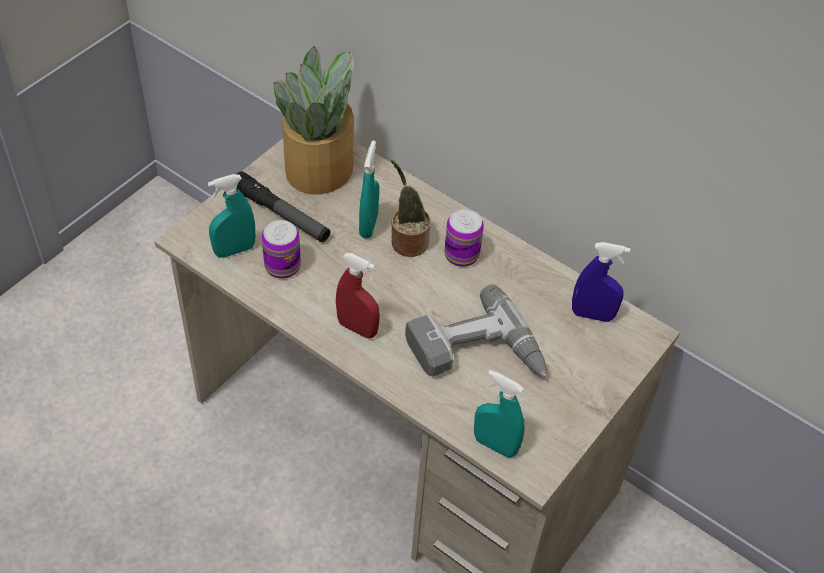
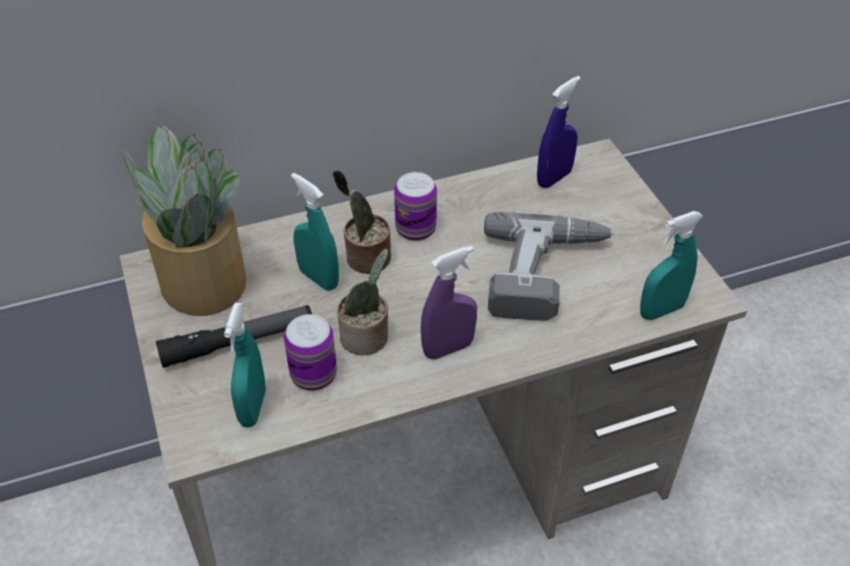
camera: 55 degrees left, 5 degrees down
red spray bottle [336,253,380,339] -> purple spray bottle [421,246,477,360]
none -> potted plant [337,248,388,356]

